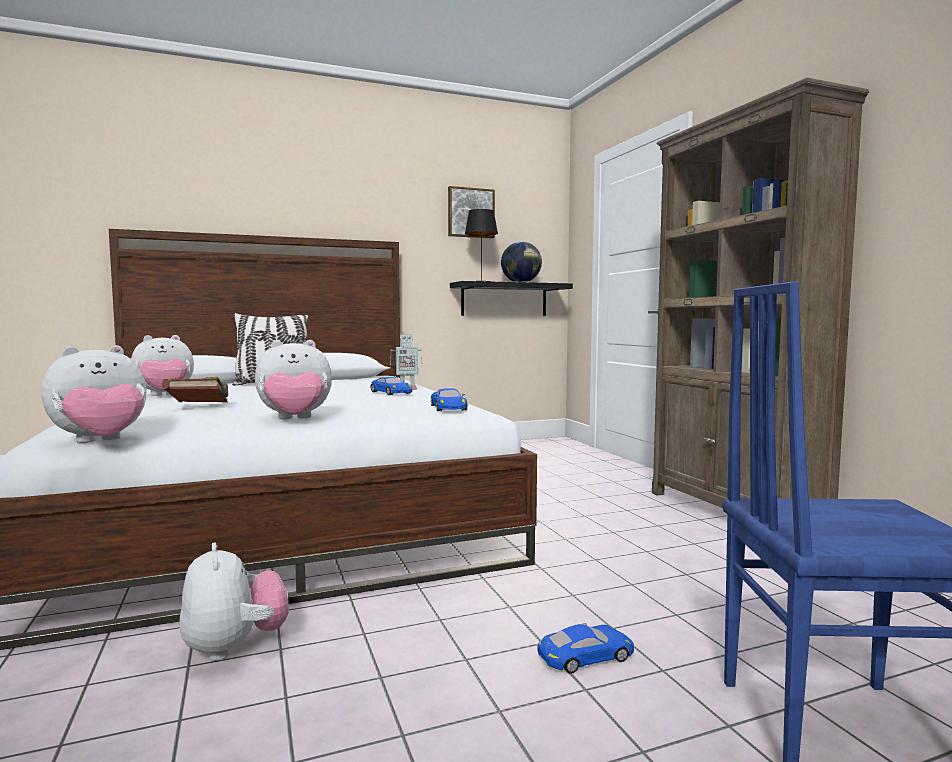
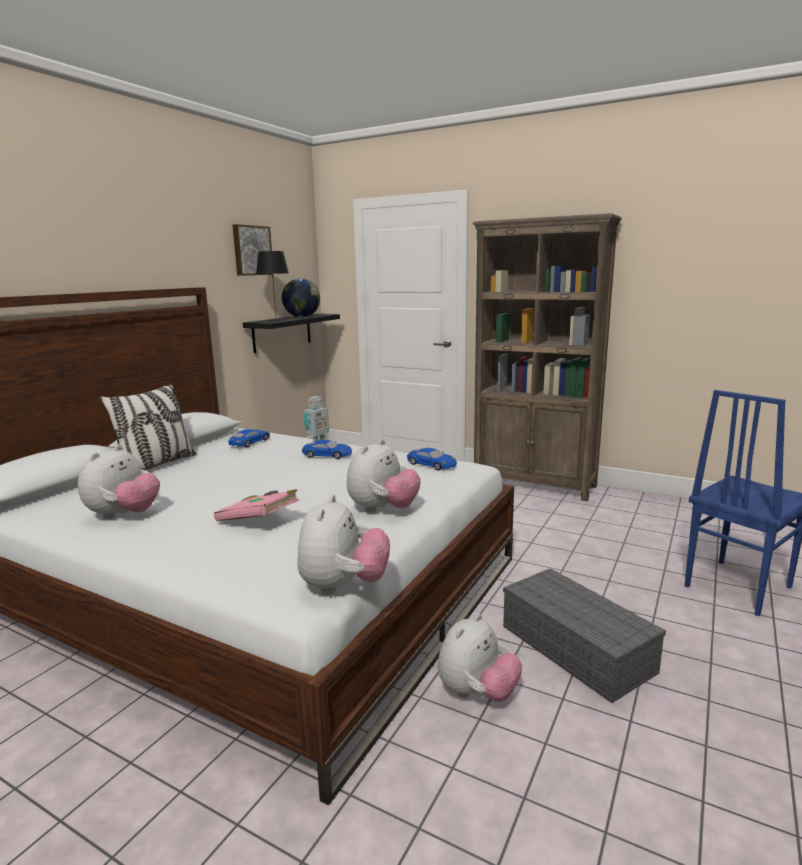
camera: 40 degrees left, 10 degrees up
brown book [162,377,229,402] -> pink book [214,489,299,521]
plush toy [179,542,289,661] -> plush toy turned 105 degrees clockwise [438,613,522,702]
blue toy car [537,623,634,674] -> blue toy car moved to [228,429,270,447]
none -> grey storage box [503,568,666,703]

